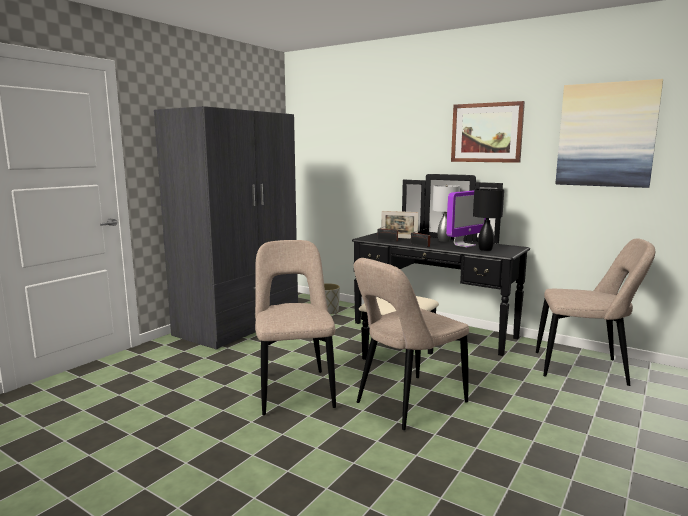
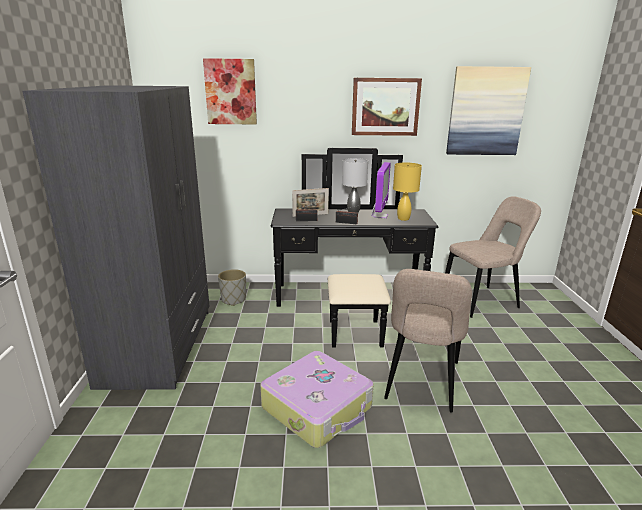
camera: 35 degrees left, 10 degrees up
beige chair [255,240,336,415] -> suitcase [260,351,374,448]
black table lamp [473,188,504,251] -> yellow table lamp [393,163,422,221]
none -> picture [203,58,257,124]

